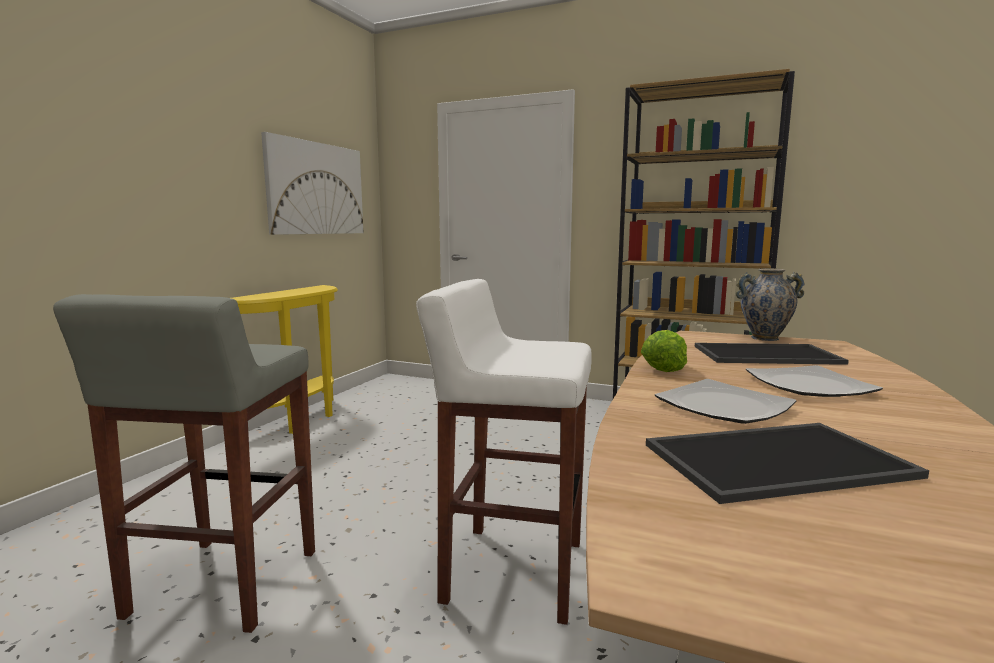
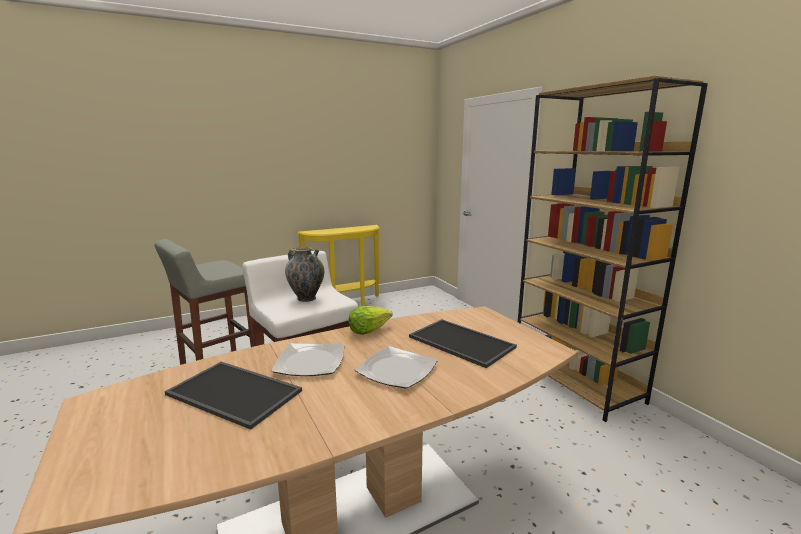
camera: 40 degrees right, 5 degrees up
picture [261,132,364,235] -> none
vase [736,268,805,341] -> vase moved to [285,247,324,302]

